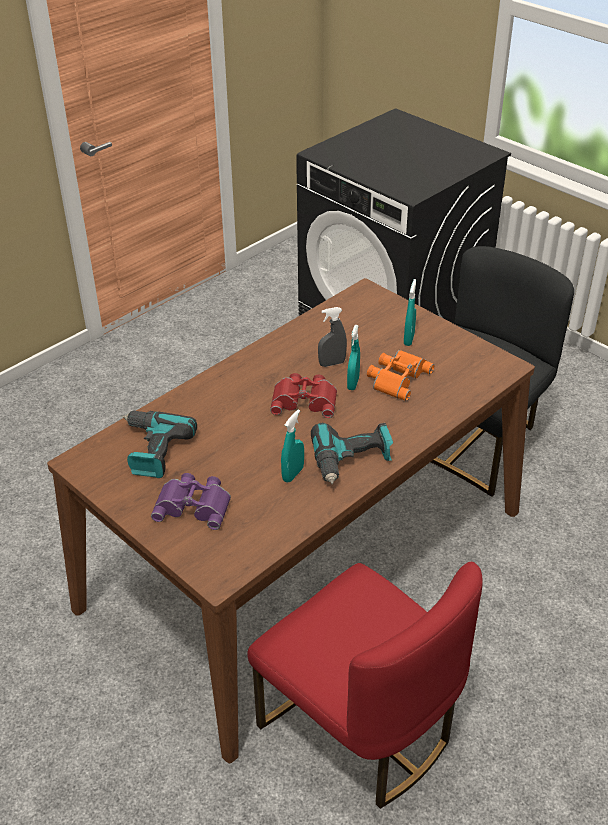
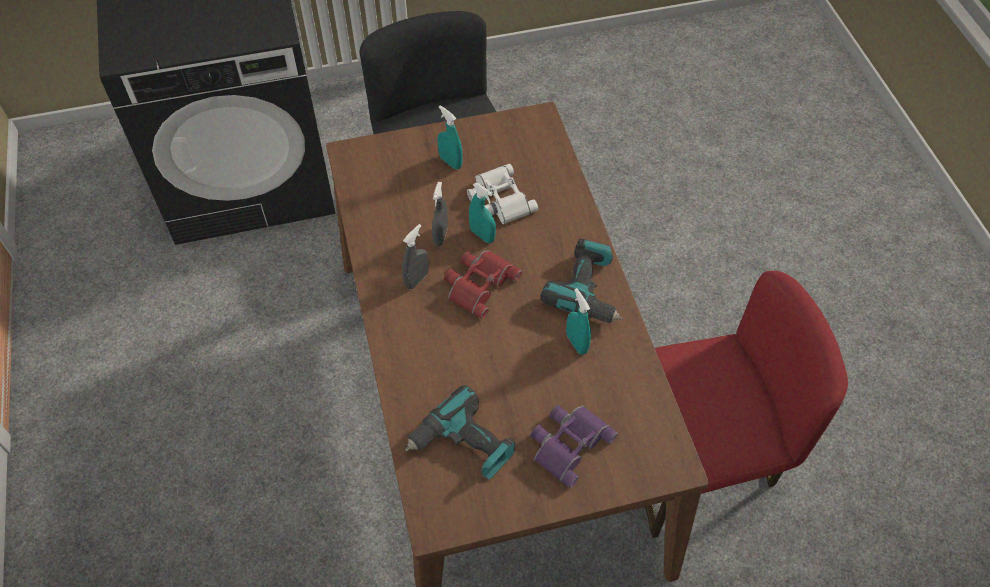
camera: 60 degrees left, 15 degrees up
orange binoculars [367,350,434,401] -> white binoculars [467,164,538,224]
none -> grey spray bottle [402,224,429,289]

